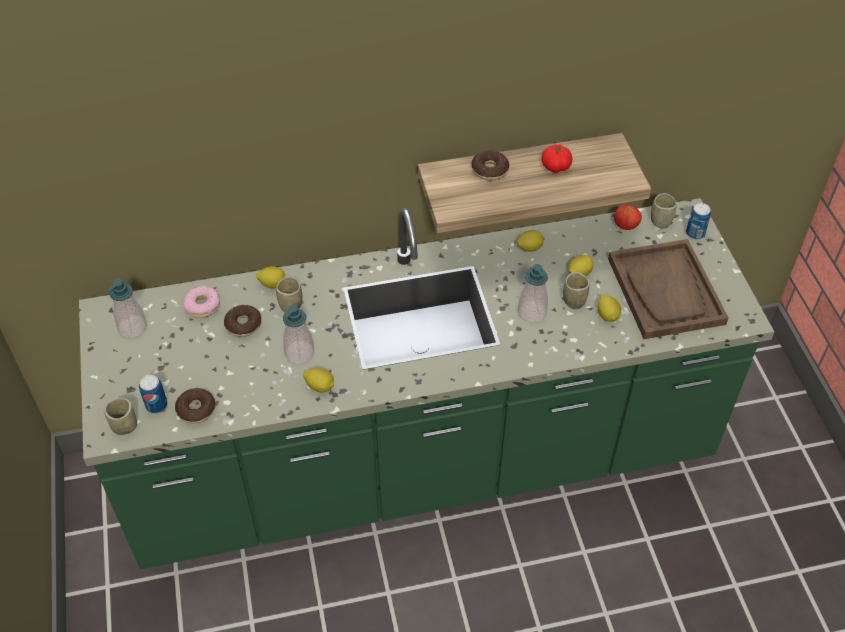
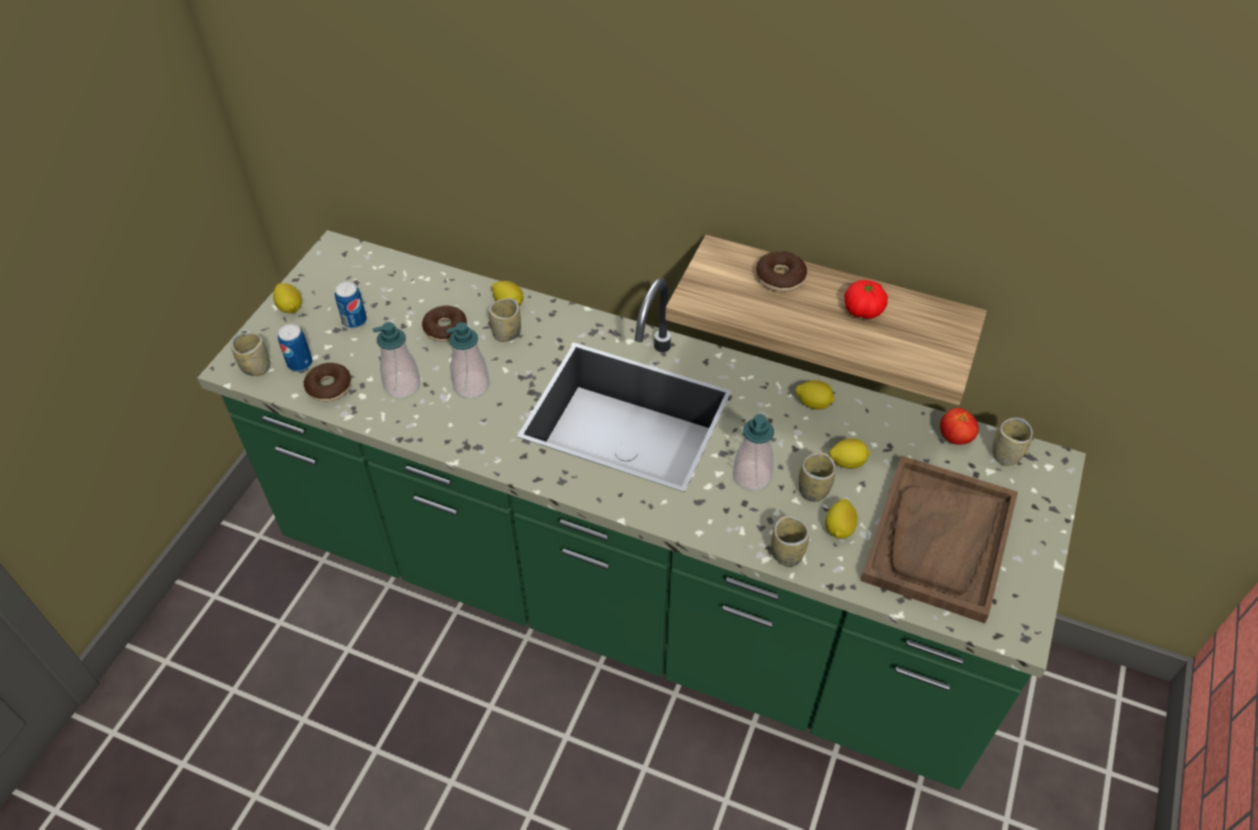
camera: 35 degrees right, 0 degrees up
soap dispenser [108,279,147,338] -> soap dispenser moved to [372,322,420,398]
donut [183,286,220,318] -> none
lemon [303,368,334,392] -> lemon moved to [273,283,302,313]
can [686,203,711,239] -> can moved to [335,282,367,328]
none -> cup [771,516,809,567]

